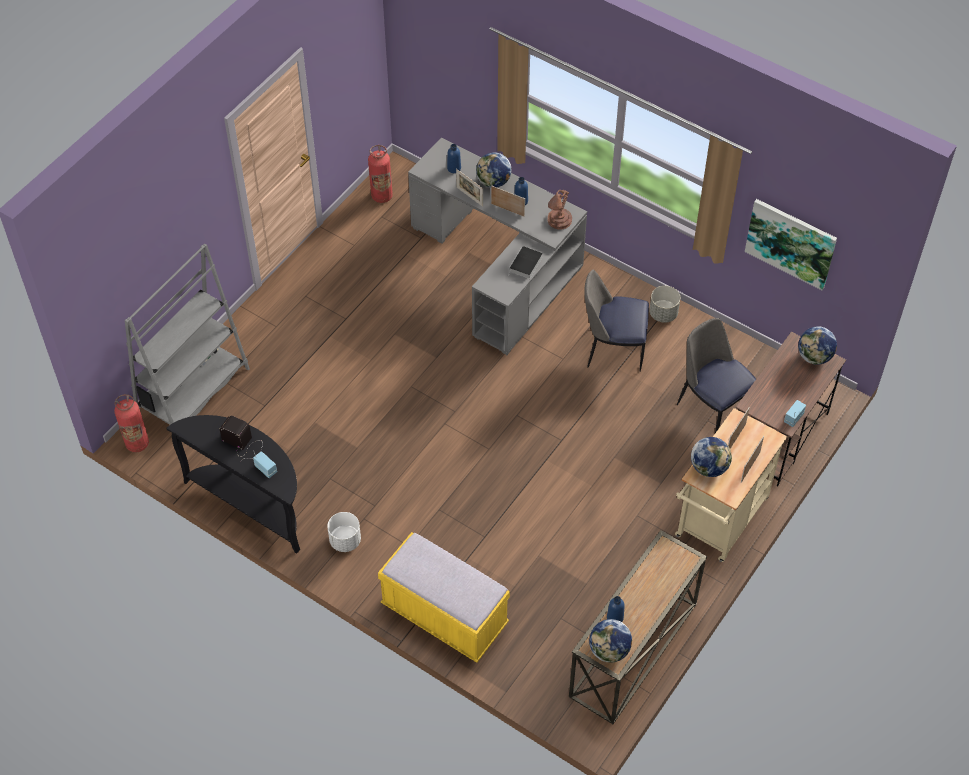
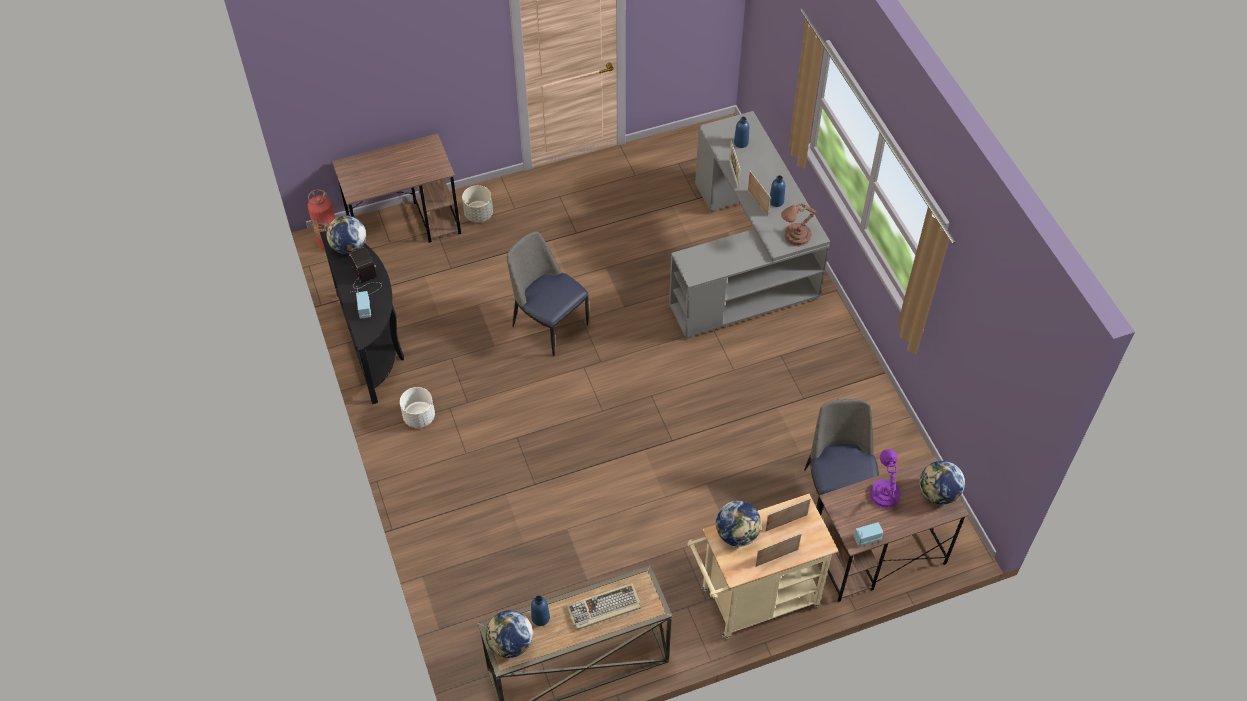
camera: 35 degrees right, 0 degrees up
grey bookcase [125,243,250,425] -> brown desk [332,133,461,243]
fire extinguisher [368,145,393,203] -> none
yellow bench [378,532,510,663] -> none
globe [476,152,511,188] -> globe moved to [326,215,366,254]
book [508,246,543,279] -> none
chair [584,269,649,371] -> chair moved to [506,232,589,356]
grey planter [649,286,680,323] -> grey planter moved to [462,185,493,223]
picture [745,199,837,290] -> none
none -> keyboard [566,583,641,630]
none -> purple table lamp [870,449,901,508]

